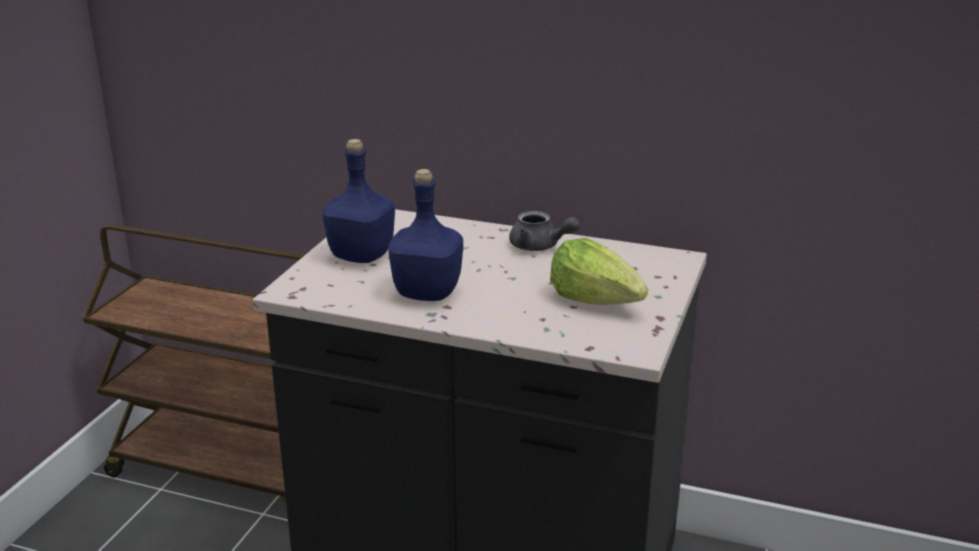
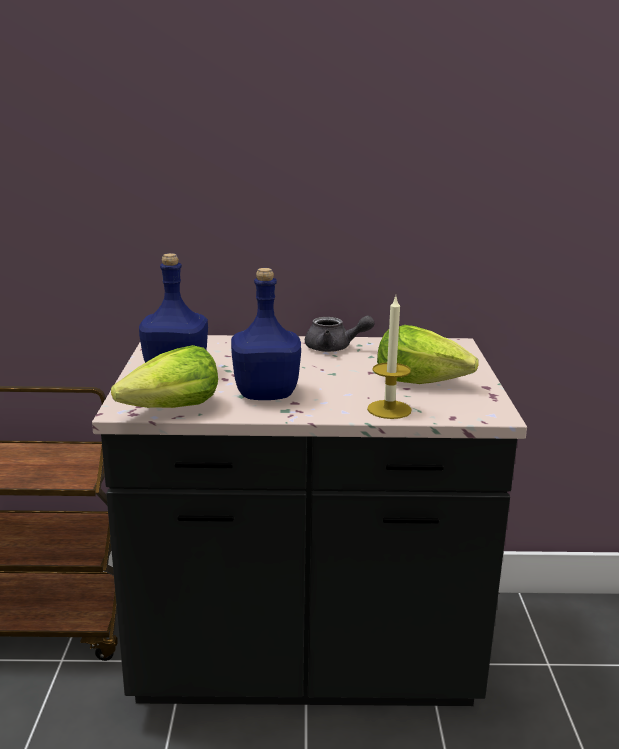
camera: 20 degrees left, 5 degrees down
none -> lettuce [111,345,218,408]
none -> candle [367,297,411,419]

